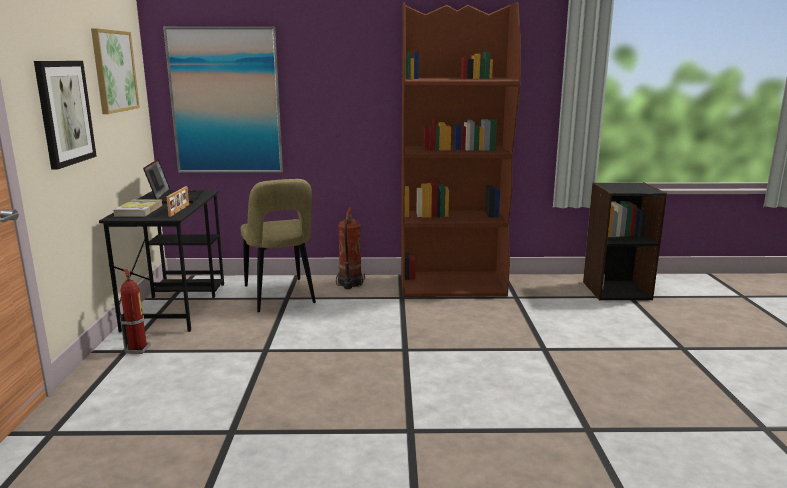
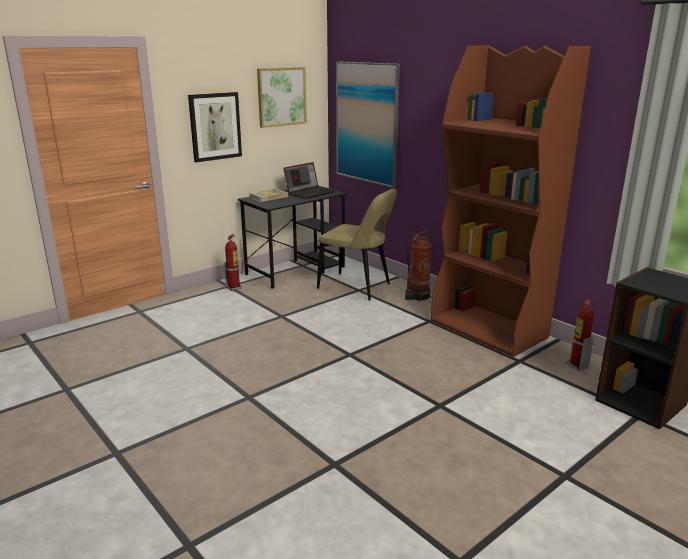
camera: 50 degrees right, 5 degrees up
picture frame [167,186,189,217] -> none
beige chair [240,179,316,312] -> beige chair turned 90 degrees counterclockwise [317,188,397,301]
none -> fire extinguisher [566,299,595,371]

